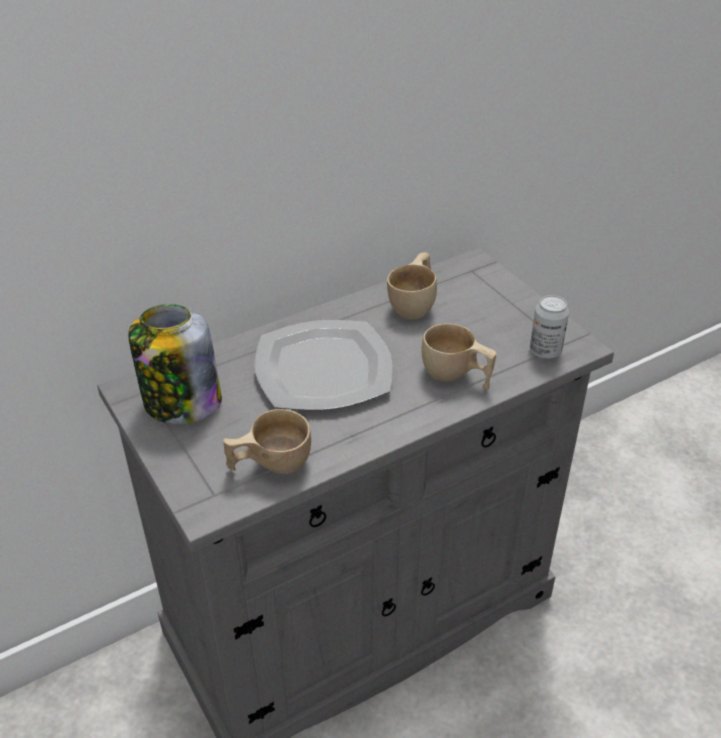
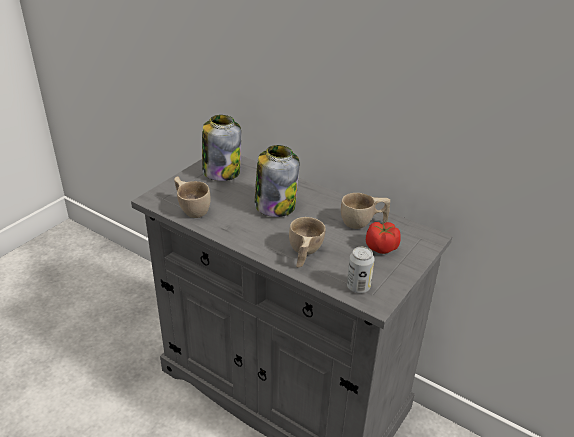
camera: 65 degrees right, 5 degrees down
plate [255,320,393,410] -> jar [255,145,299,217]
none -> tomato [366,222,401,254]

